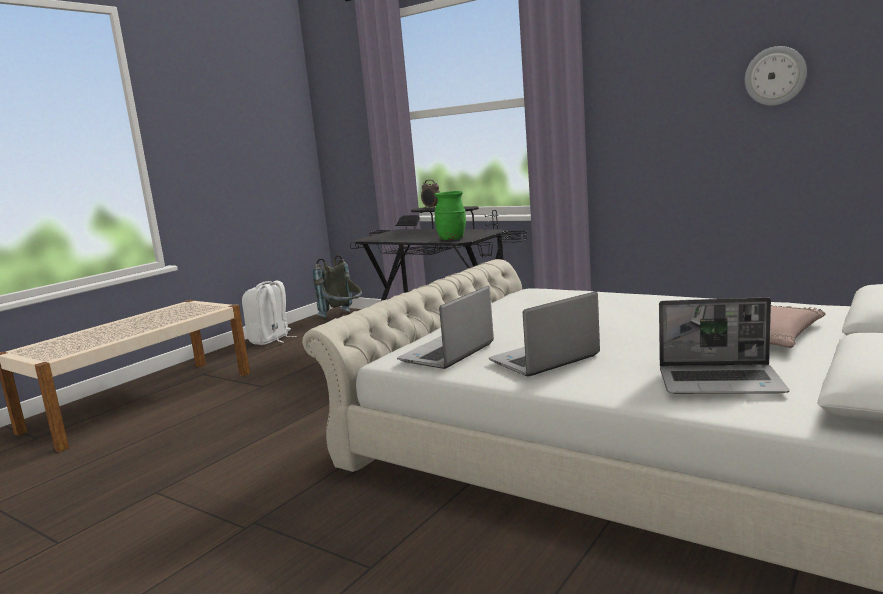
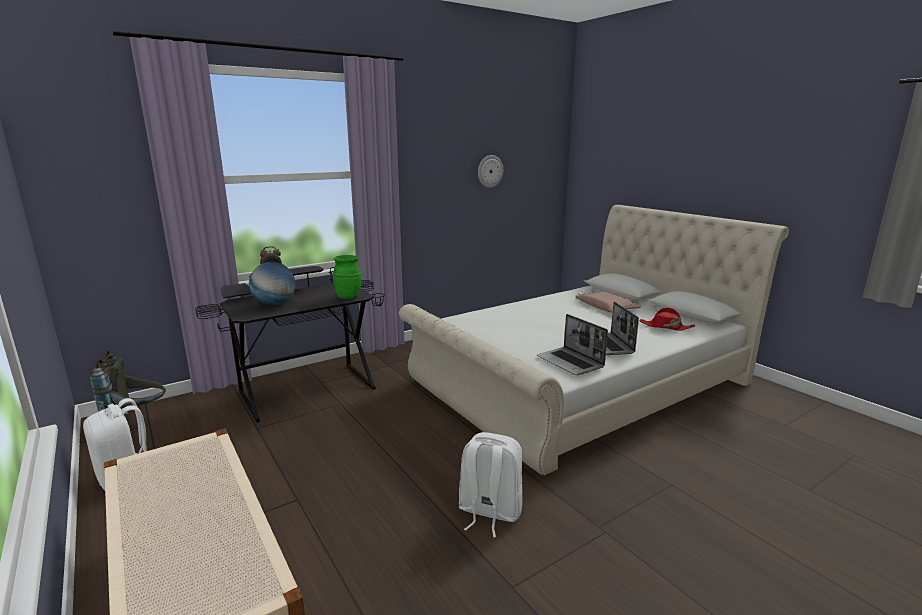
camera: 70 degrees left, 5 degrees up
laptop [659,297,789,394] -> red hat [640,308,695,331]
none -> globe [249,262,295,306]
none -> white backpack [459,432,522,537]

